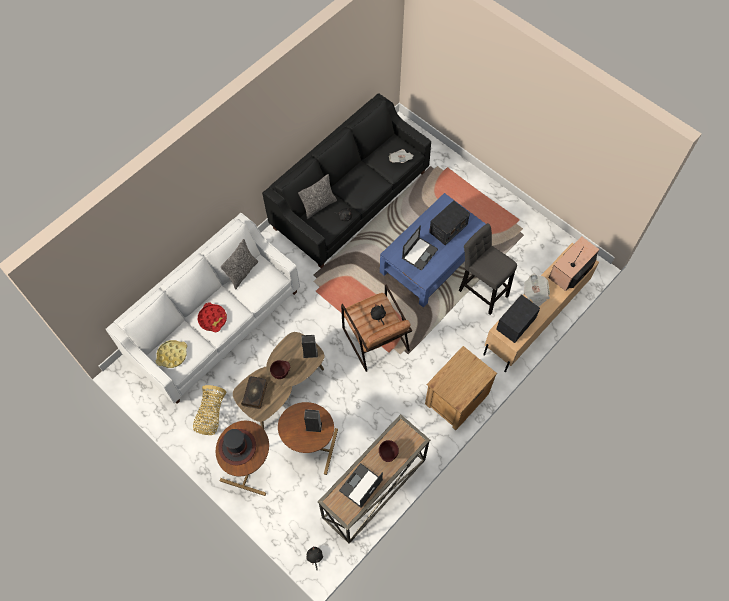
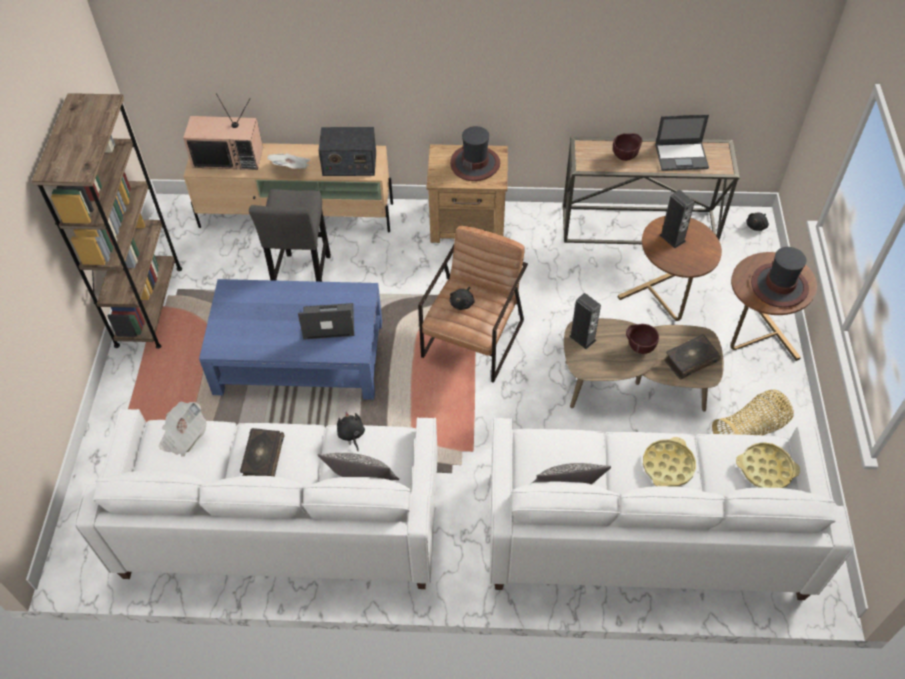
camera: 130 degrees left, 10 degrees down
red tray [198,302,227,332] -> yellow tray [643,437,696,487]
black sofa [262,93,431,268] -> white sofa [74,409,438,589]
radio [429,200,470,245] -> none
none -> brown bookcase [32,93,182,349]
none -> book [240,428,285,476]
none -> hat [450,126,500,181]

